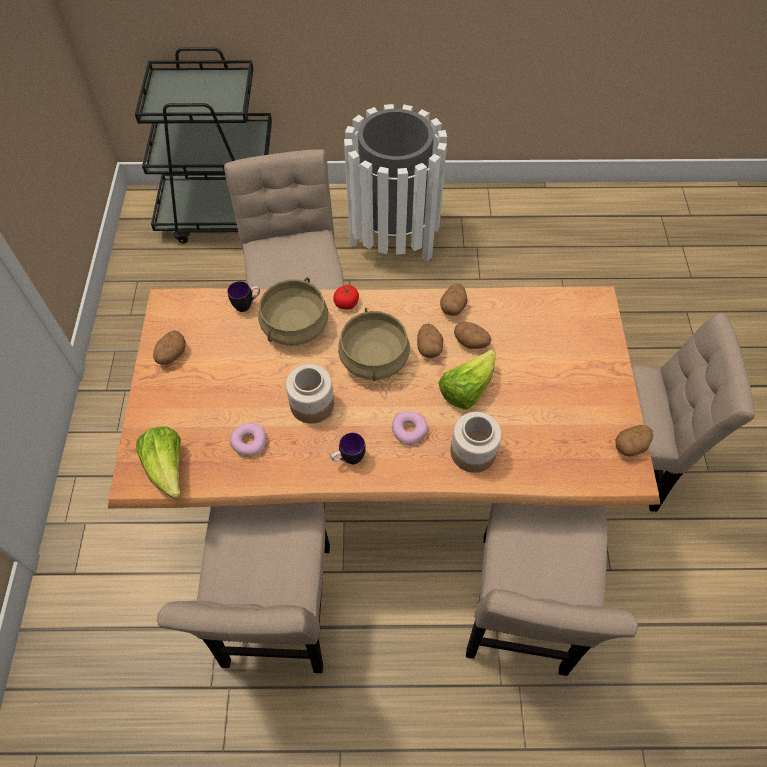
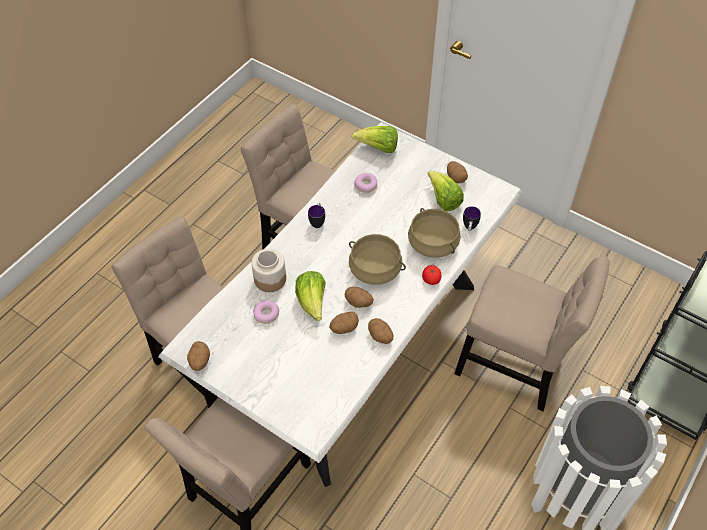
camera: 125 degrees right, 5 degrees down
brown dining table [108,286,660,508] -> white dining table [158,122,523,487]
jar [286,364,334,424] -> none
donut [391,411,428,445] -> donut moved to [253,300,279,324]
none -> lettuce [427,171,464,211]

